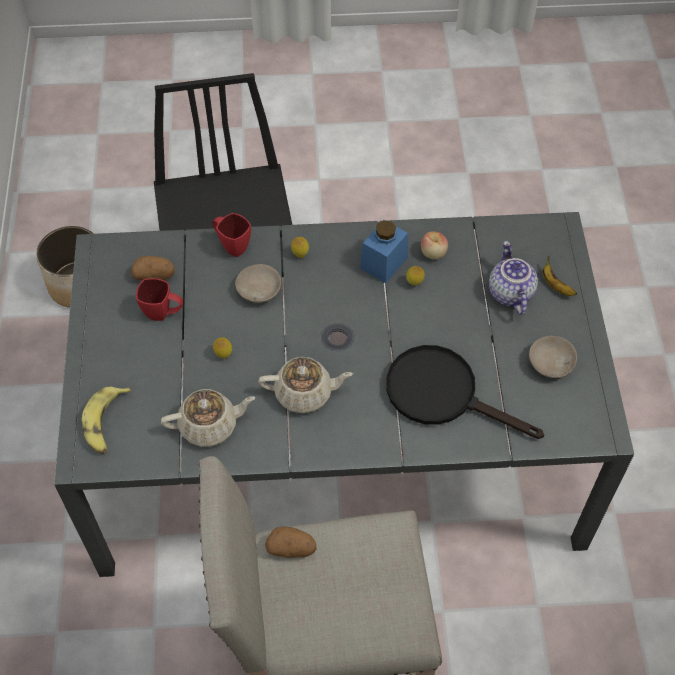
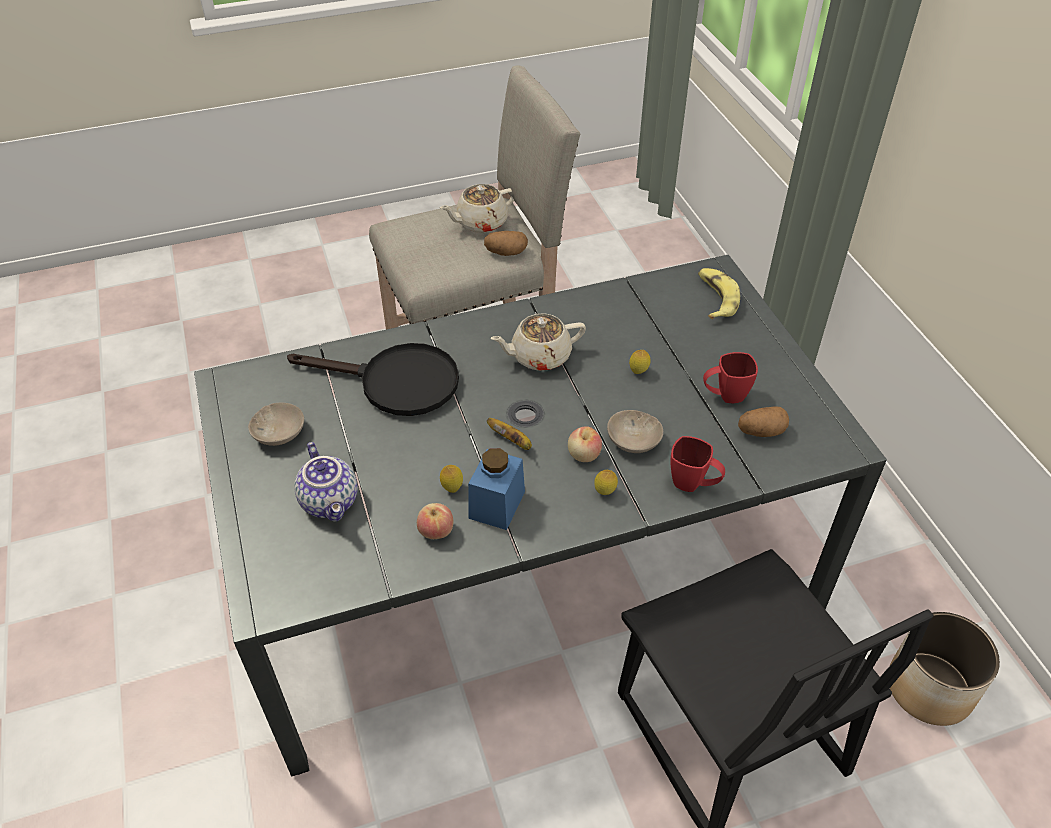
camera: 165 degrees right, 10 degrees down
beige teapot [161,389,256,447] -> beige teapot moved to [440,184,514,233]
banana [543,255,577,296] -> banana moved to [487,418,532,450]
none -> apple [568,426,602,462]

